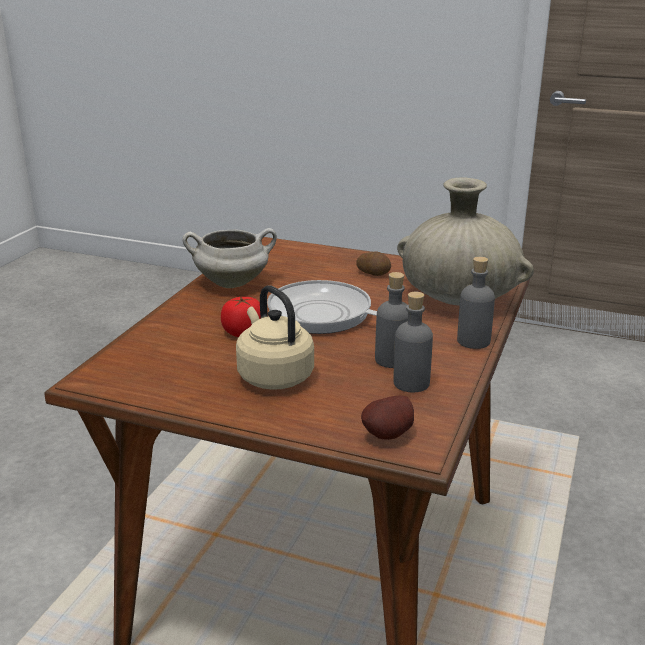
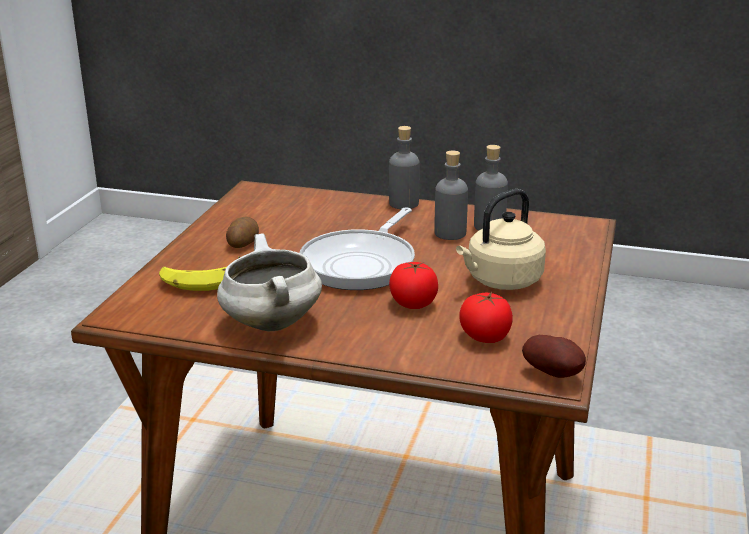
camera: 95 degrees left, 0 degrees up
potato [361,395,414,440] -> potato moved to [522,335,586,378]
beige vase [397,177,534,306] -> none
none -> banana [159,256,240,291]
none -> tomato [459,292,513,343]

